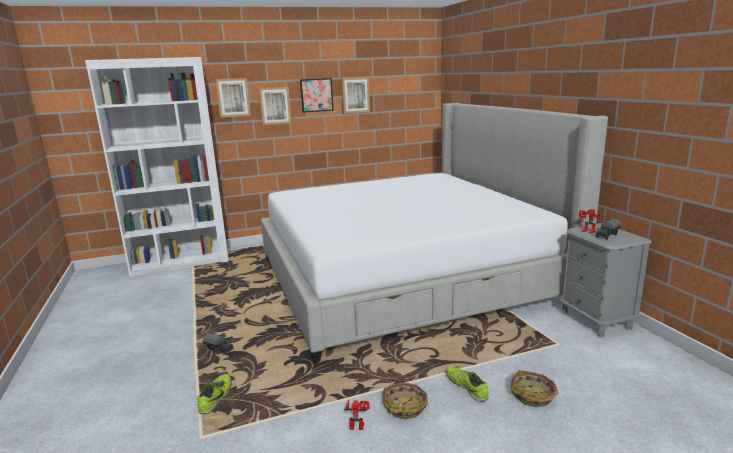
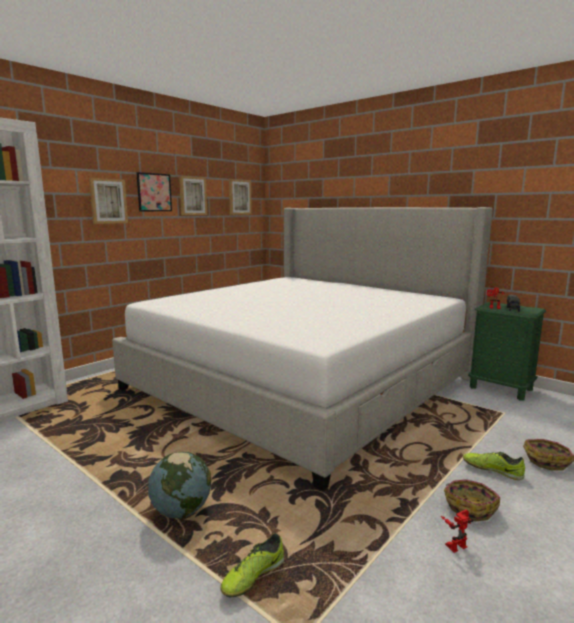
camera: 30 degrees left, 5 degrees down
shoe [197,374,232,414] -> shoe turned 120 degrees counterclockwise [220,533,284,597]
toy truck [203,333,234,354] -> globe [148,452,211,518]
picture [215,78,251,118] -> picture moved to [229,179,252,215]
grey nightstand [560,223,652,338] -> green nightstand [468,302,546,401]

